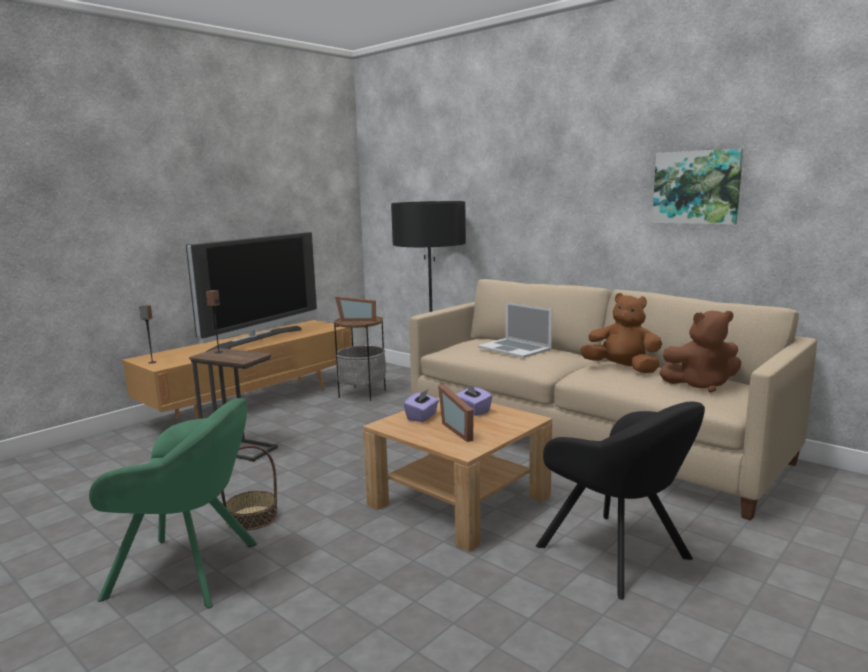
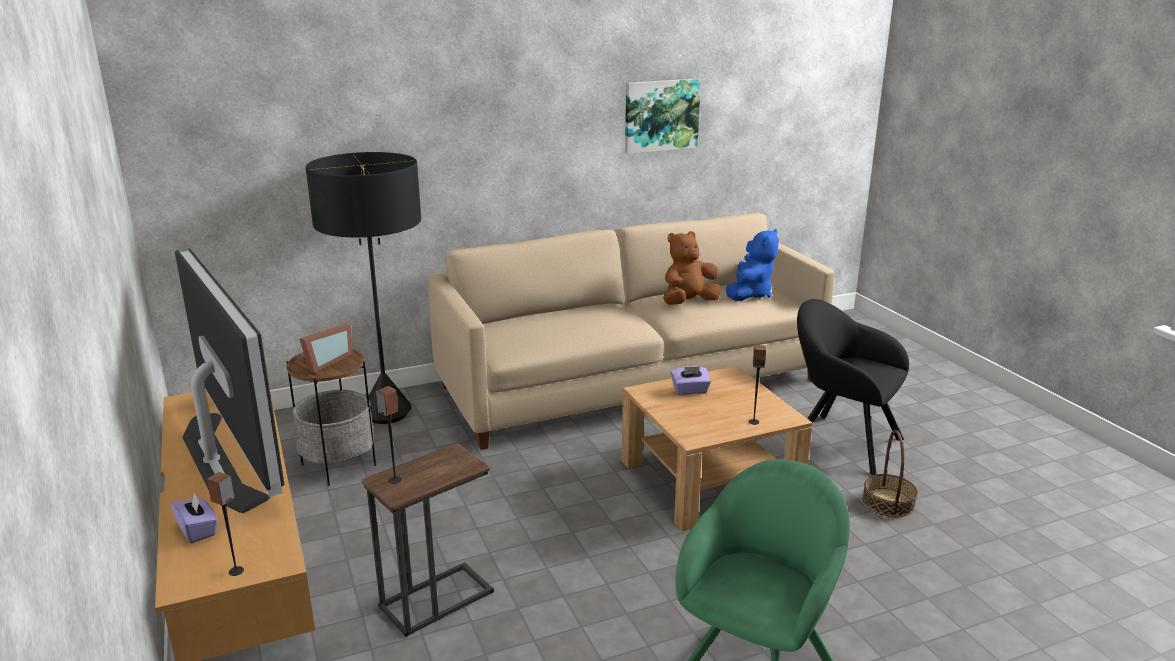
camera: 65 degrees left, 10 degrees up
basket [221,445,277,531] -> basket moved to [862,430,918,517]
purple tissue box [404,389,439,422] -> purple tissue box moved to [171,492,218,543]
picture frame [438,384,474,442] -> none
laptop [478,302,552,358] -> none
black armchair [536,401,705,600] -> black armchair turned 135 degrees counterclockwise [797,299,909,476]
brown plush toy [659,311,741,393] -> blue plush toy [726,229,779,301]
none -> speaker [748,345,766,425]

